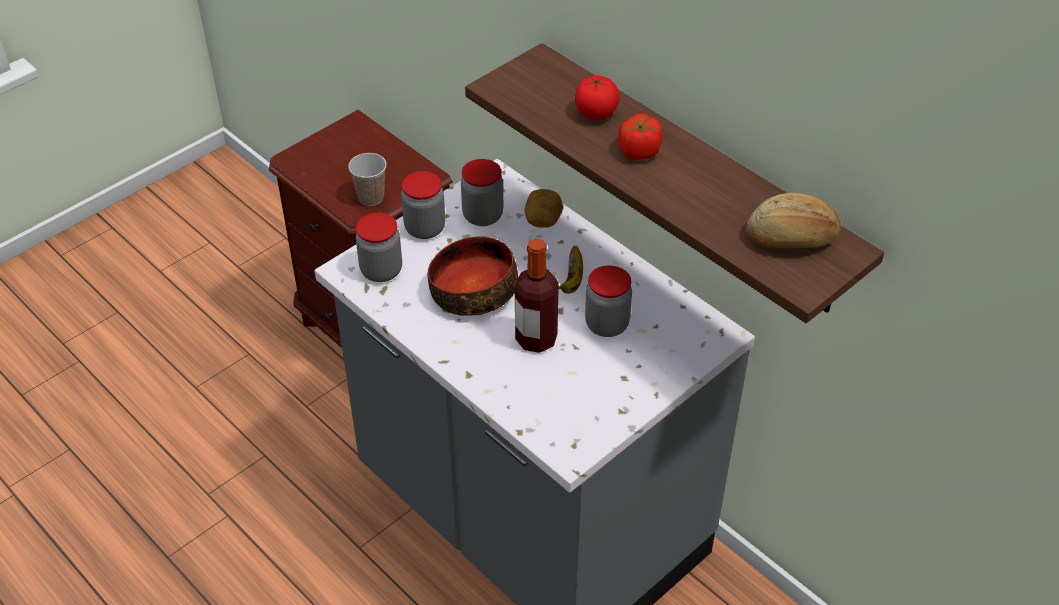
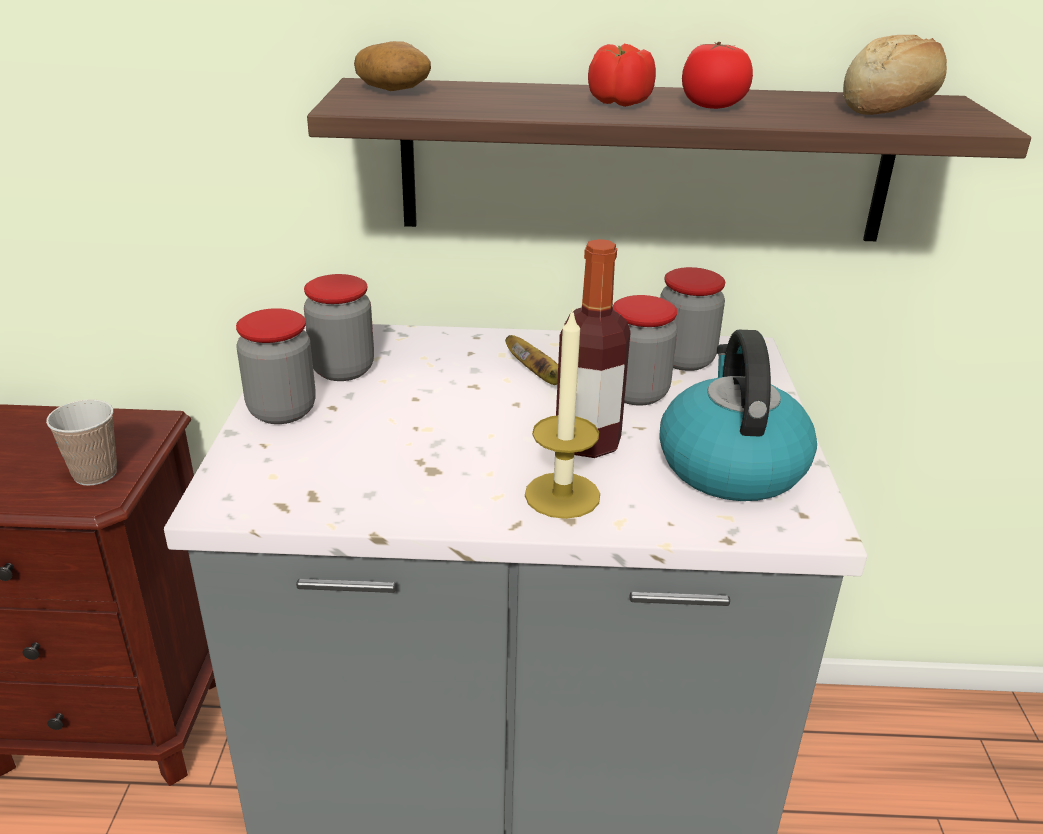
camera: 45 degrees left, 15 degrees down
jar [356,213,402,282] -> jar moved to [660,267,725,371]
bowl [427,236,518,316] -> none
potato [524,189,563,228] -> potato moved to [354,41,431,91]
tomato [575,75,620,120] -> tomato moved to [682,42,753,109]
none -> candle [525,308,600,519]
none -> kettle [660,330,817,501]

